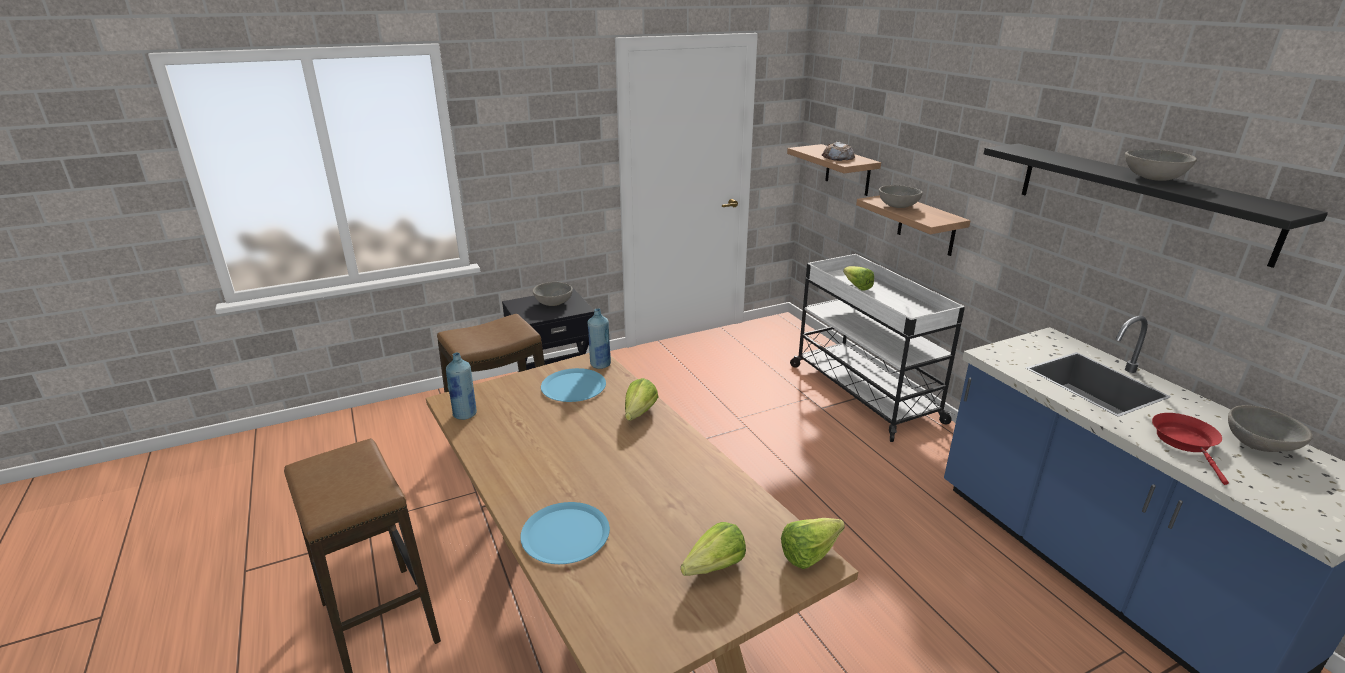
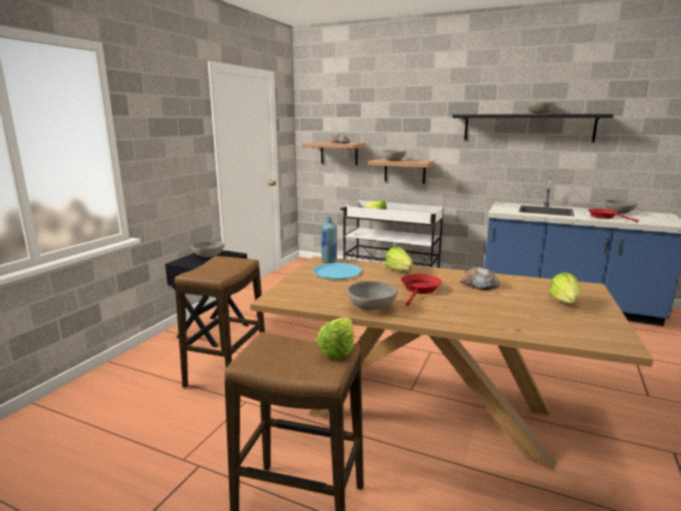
camera: 40 degrees left, 10 degrees down
blue bottle [446,352,477,420] -> none
blue plate [520,502,610,564] -> none
lettuce [781,518,845,569] -> lettuce moved to [317,317,354,359]
none -> grey bowl [348,281,398,311]
none -> red frying pan [401,274,442,306]
none -> bread [460,266,499,290]

